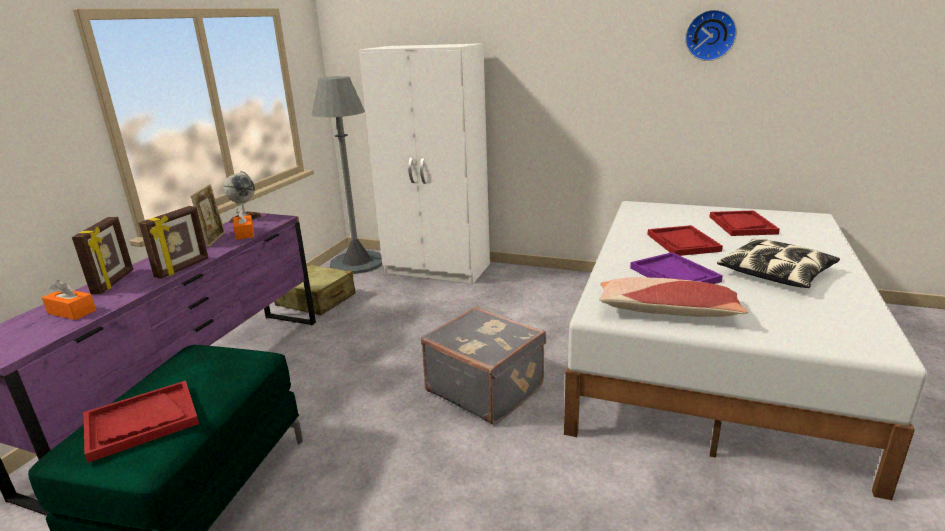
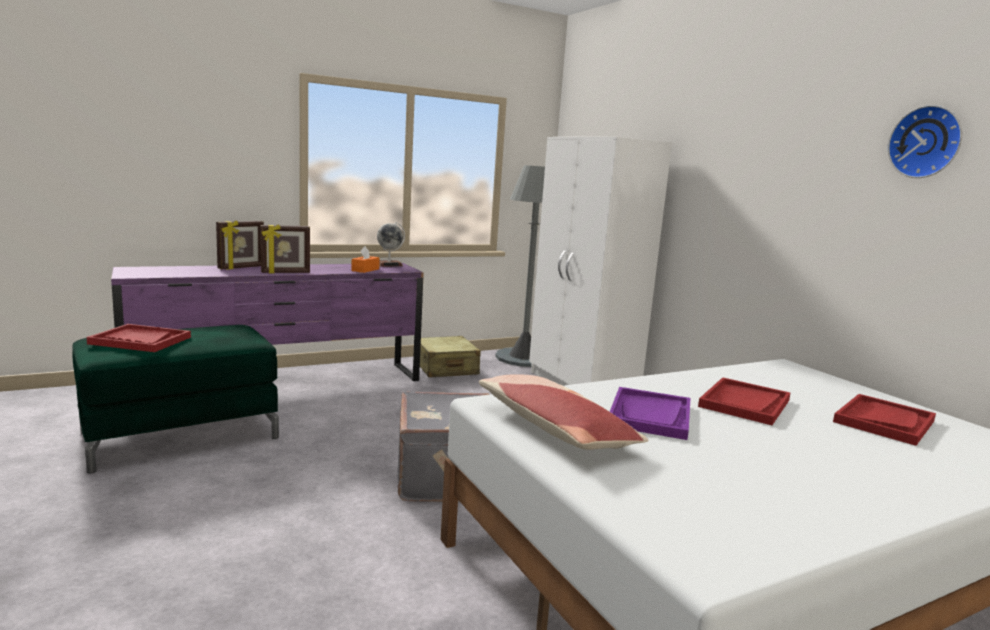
camera: 40 degrees right, 10 degrees down
orange tissue box [42,280,96,320] -> none
picture frame [191,184,225,248] -> none
pillow [717,239,840,288] -> none

